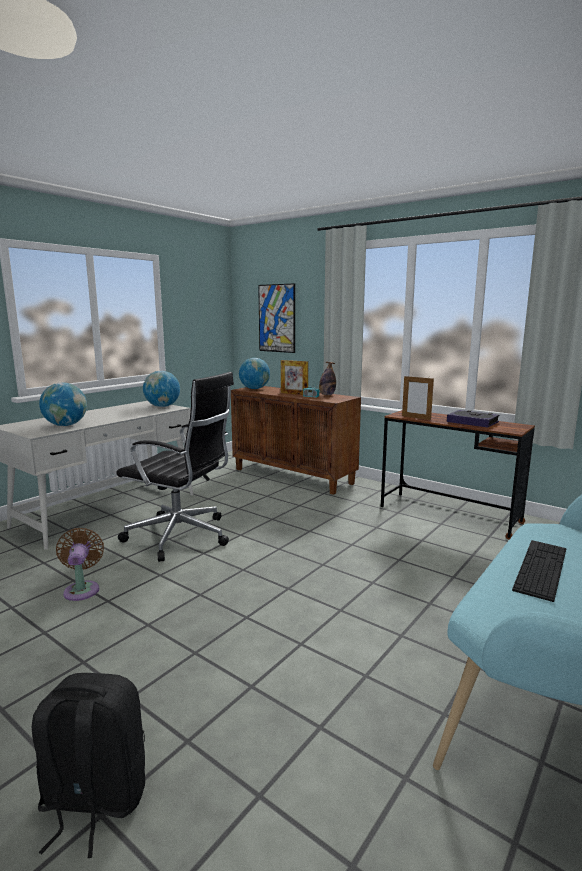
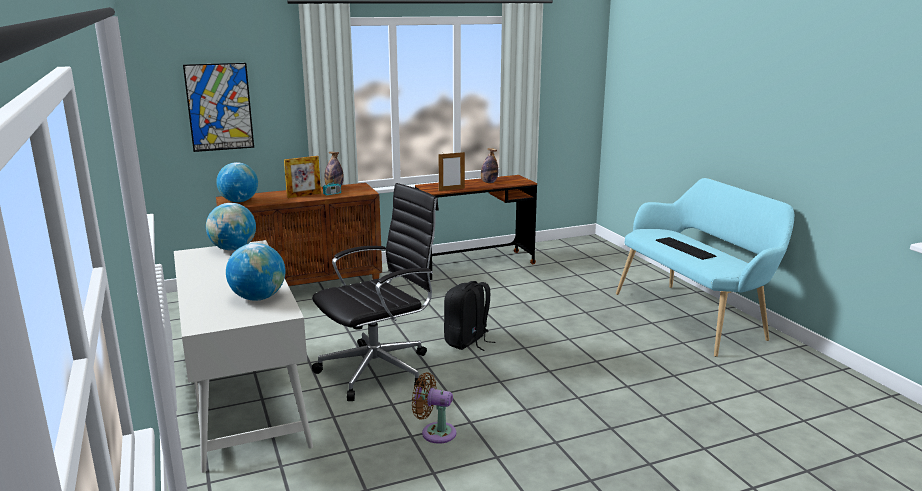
camera: 60 degrees left, 5 degrees up
black backpack [32,673,145,858] -> black backpack moved to [444,281,496,351]
book [447,410,499,428] -> bottle [481,148,498,183]

